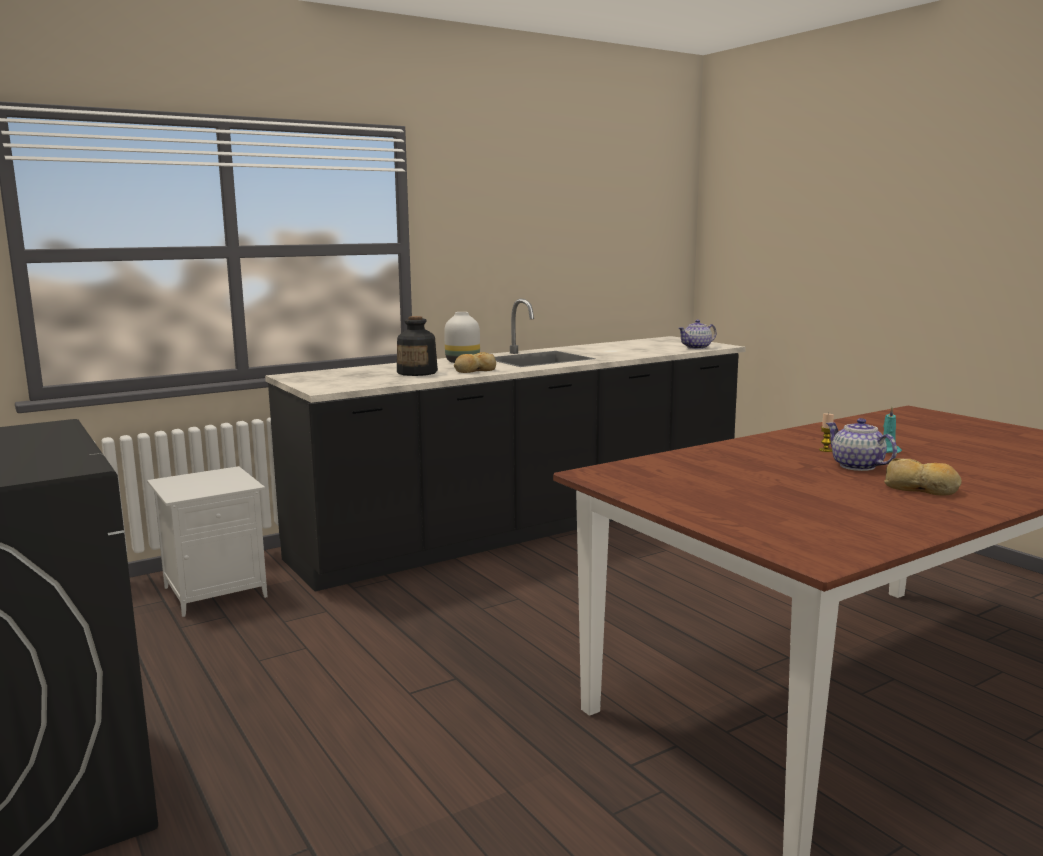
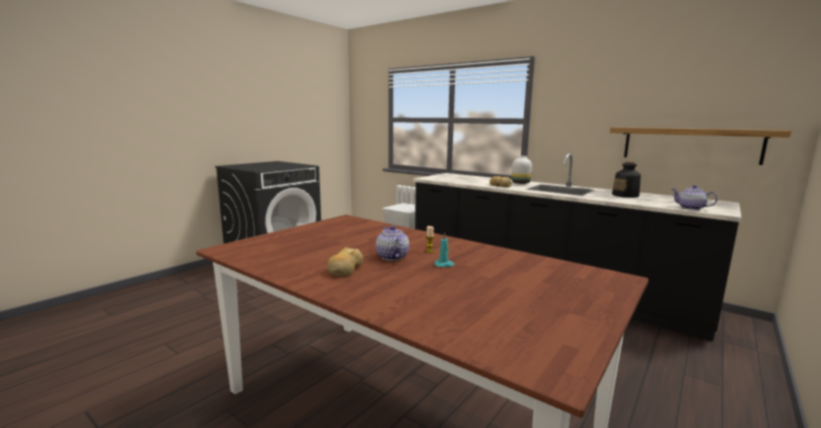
camera: 70 degrees right, 0 degrees up
bottle [397,316,438,376] -> bottle moved to [612,162,641,198]
teapot [826,418,897,471] -> teapot turned 60 degrees counterclockwise [376,226,409,261]
none -> shelf [610,127,791,165]

